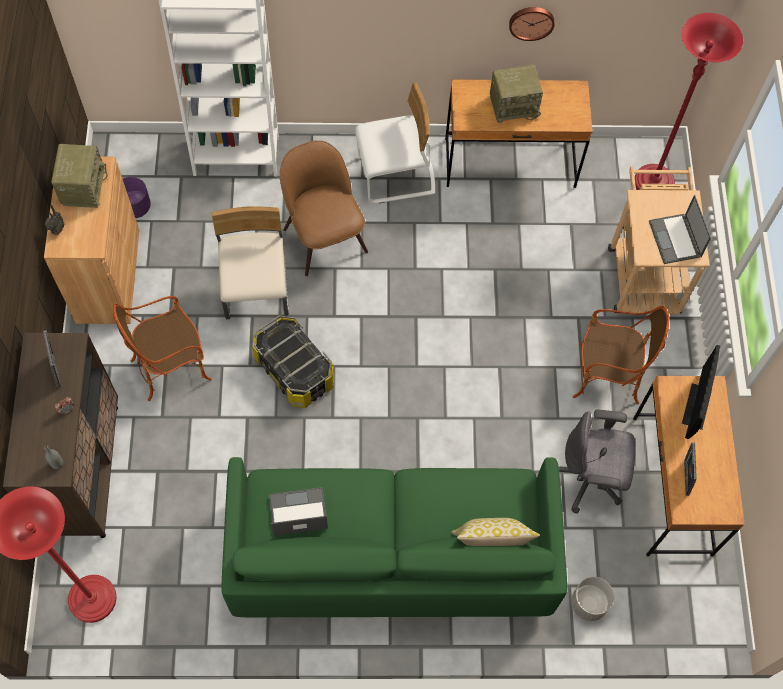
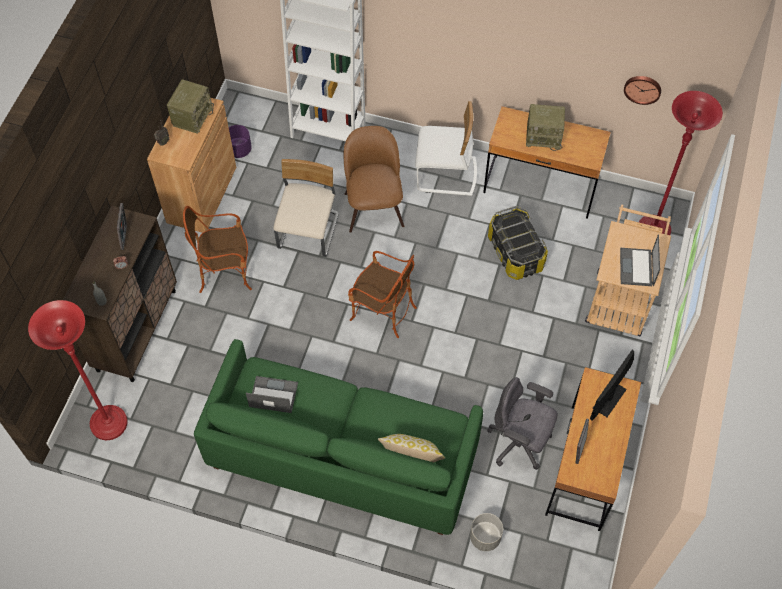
camera: 20 degrees right, 5 degrees down
storage box [253,316,335,408] -> storage box moved to [488,206,548,280]
wall clock [509,7,555,41] -> wall clock moved to [624,76,661,105]
armchair [573,306,669,404] -> armchair moved to [348,251,417,338]

